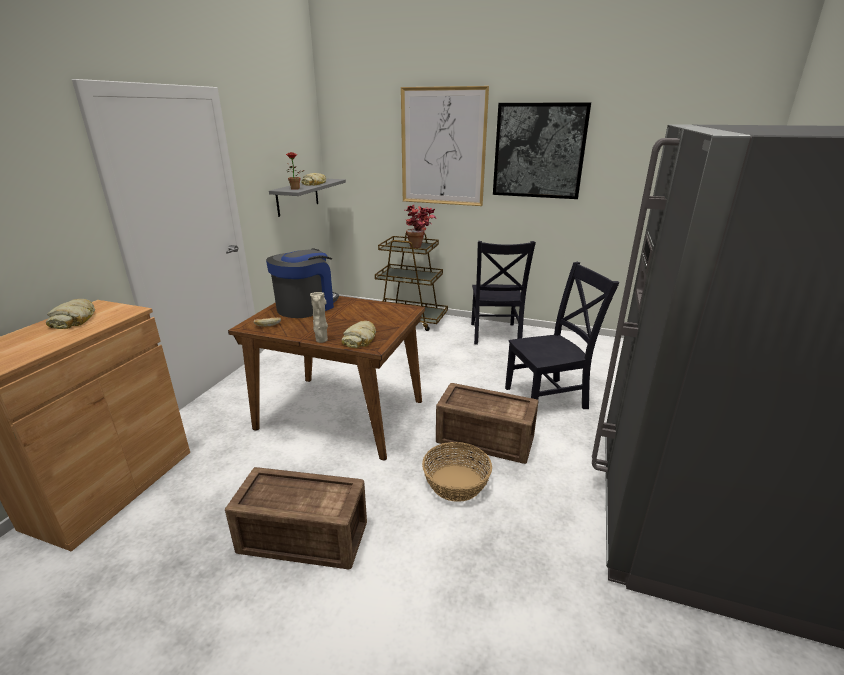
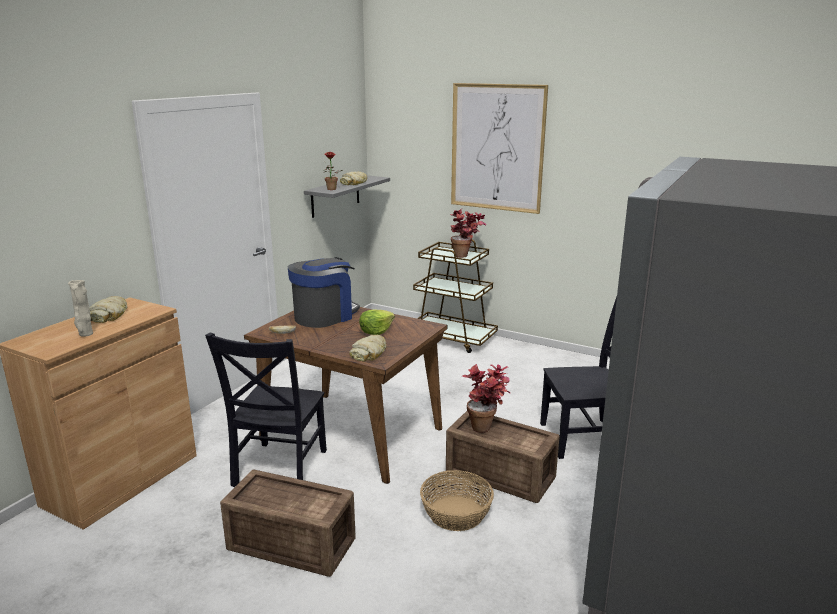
camera: 10 degrees right, 5 degrees down
beige vase [310,292,328,343] -> beige vase moved to [68,280,93,337]
black chair [471,241,536,345] -> black chair moved to [205,333,327,487]
picture [493,102,591,199] -> none
none -> lettuce [359,309,395,335]
none -> potted plant [462,364,511,433]

